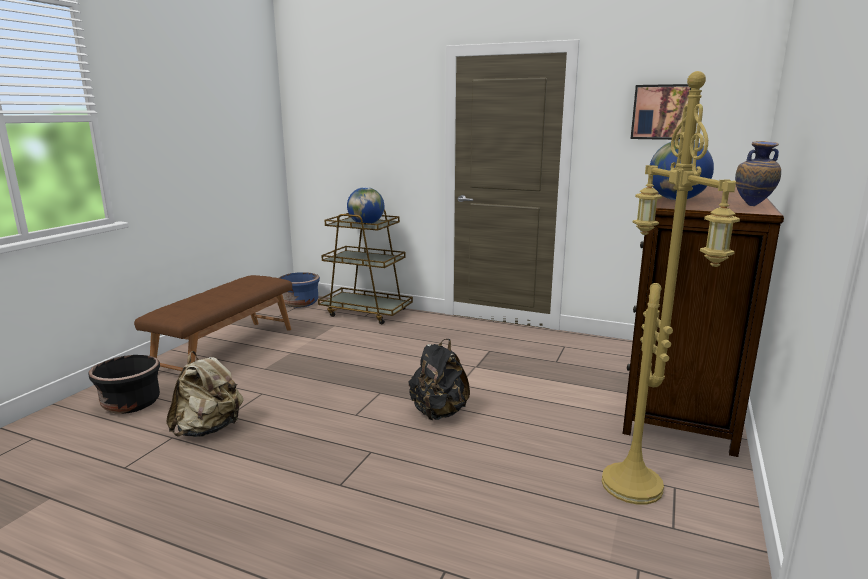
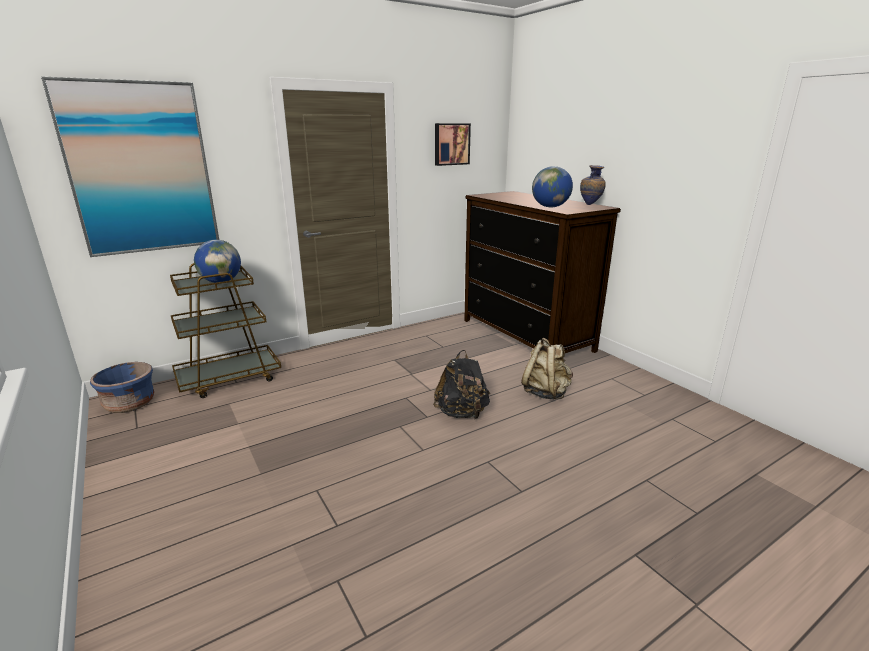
camera: 55 degrees left, 5 degrees up
black planter [88,355,160,414] -> none
brown bench [134,275,292,371] -> none
beige backpack [166,351,243,437] -> beige backpack moved to [521,338,573,399]
yellow floor lamp [602,71,740,505] -> none
none -> picture [41,77,219,257]

